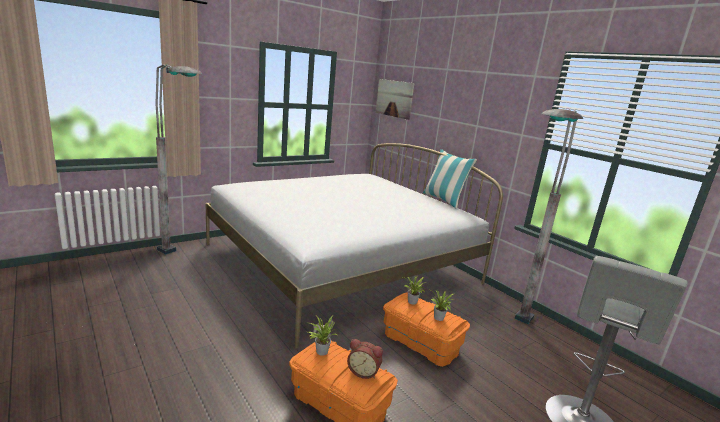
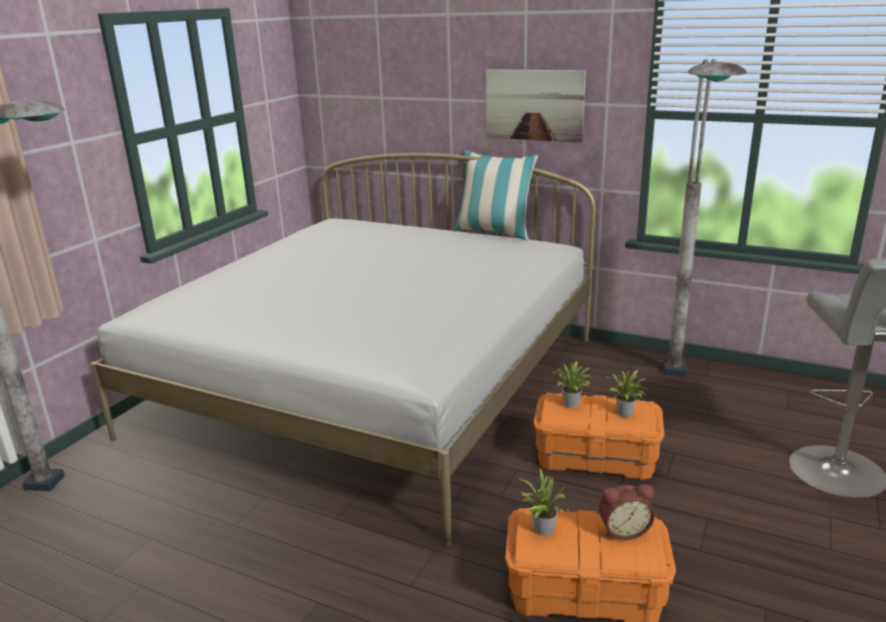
camera: 25 degrees left, 5 degrees up
picture [376,79,414,120] -> picture moved to [486,69,586,143]

